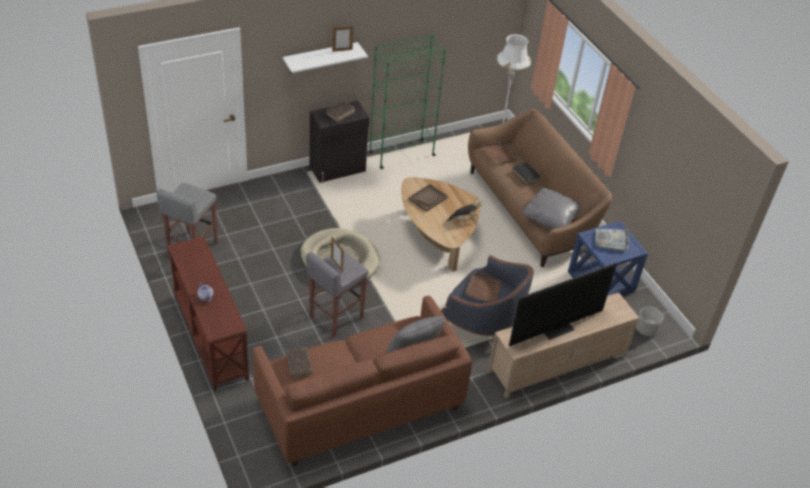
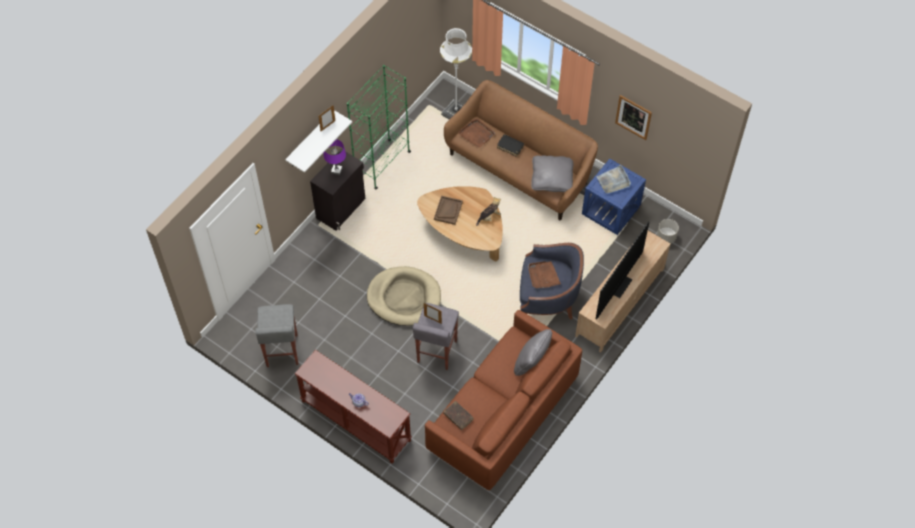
camera: 25 degrees left, 15 degrees up
brown book [325,101,355,122] -> purple table lamp [323,139,346,175]
none -> picture [615,95,652,140]

